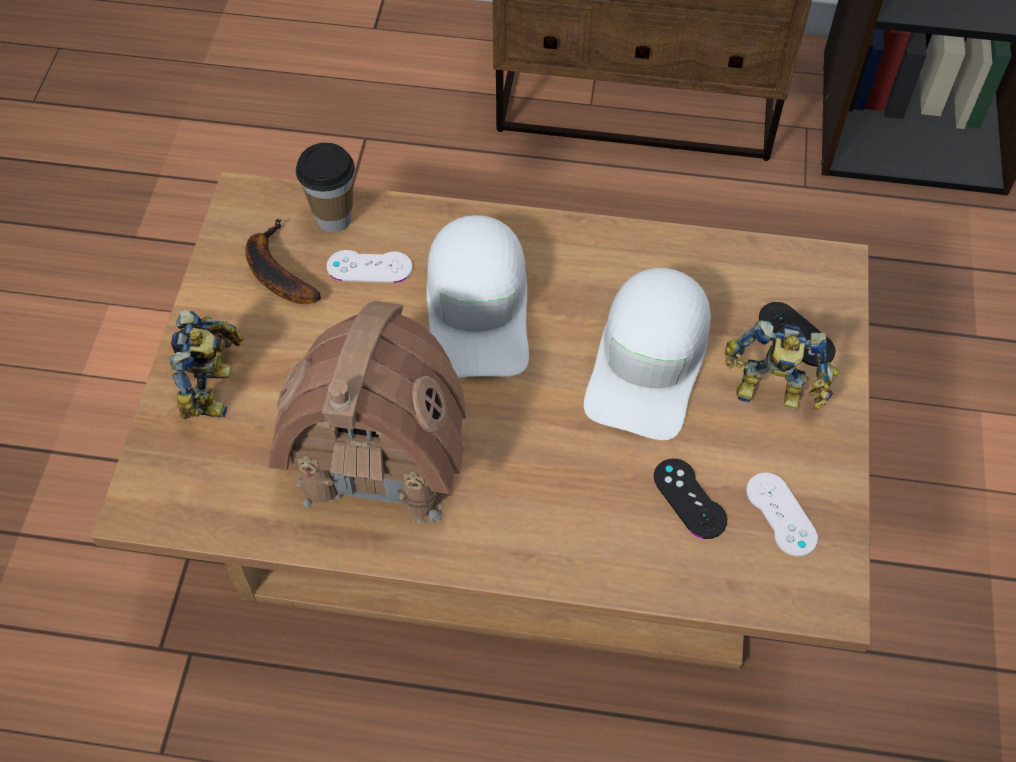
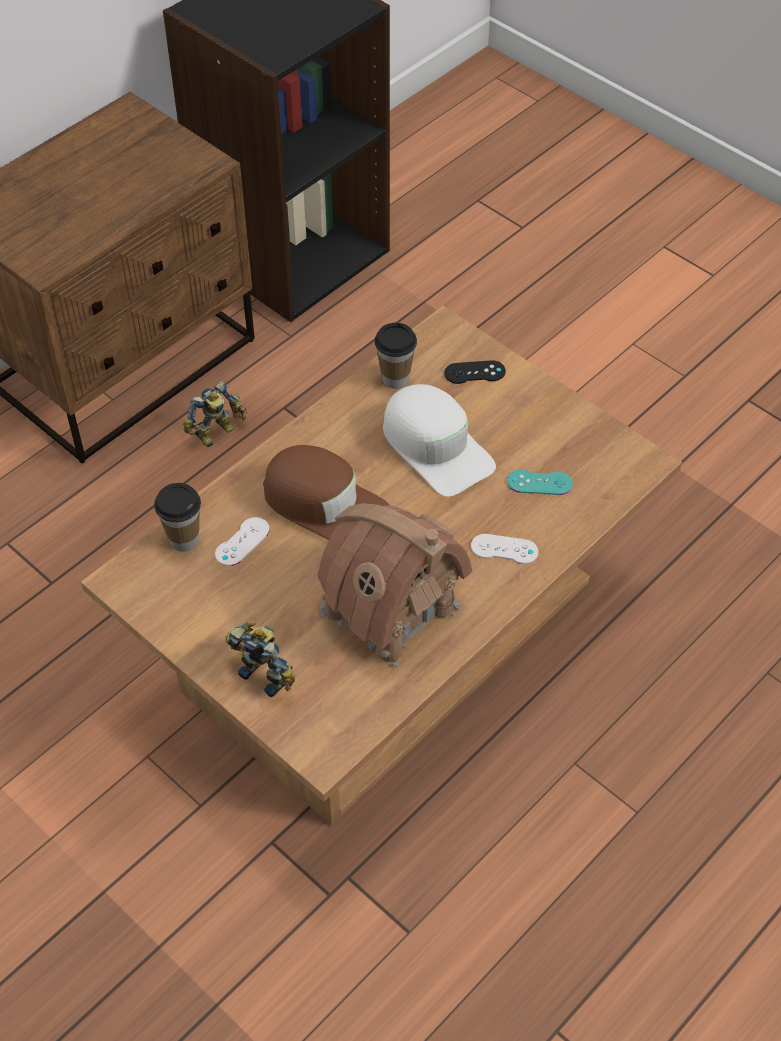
camera: 55 degrees left, 5 degrees down
banana [246,218,321,304] -> none
white cap [427,215,529,377] -> brown cap [264,445,390,540]
black game controller [653,458,727,539] -> turquoise game controller [507,469,573,495]
toy robot [725,320,838,410] -> toy robot moved to [183,381,247,447]
white game controller [746,473,818,557] -> white game controller moved to [471,534,538,564]
none -> cup [374,323,417,389]

